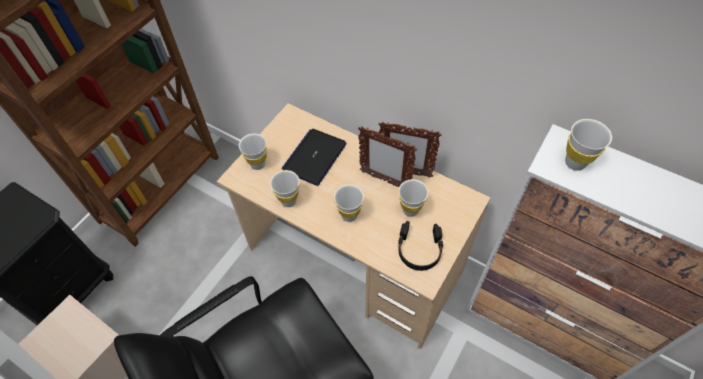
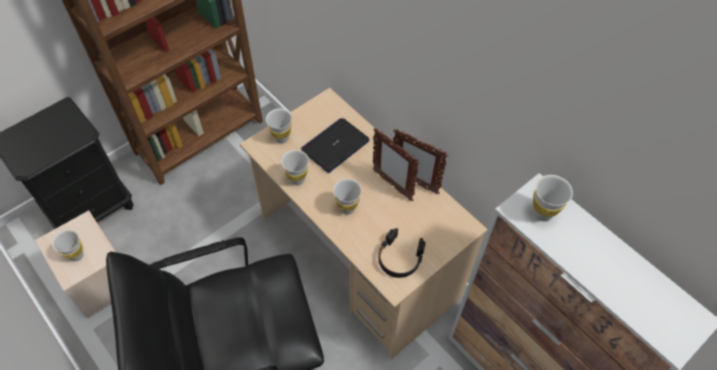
camera: 15 degrees right, 0 degrees up
white cup [399,179,428,217] -> white cup moved to [52,230,84,261]

